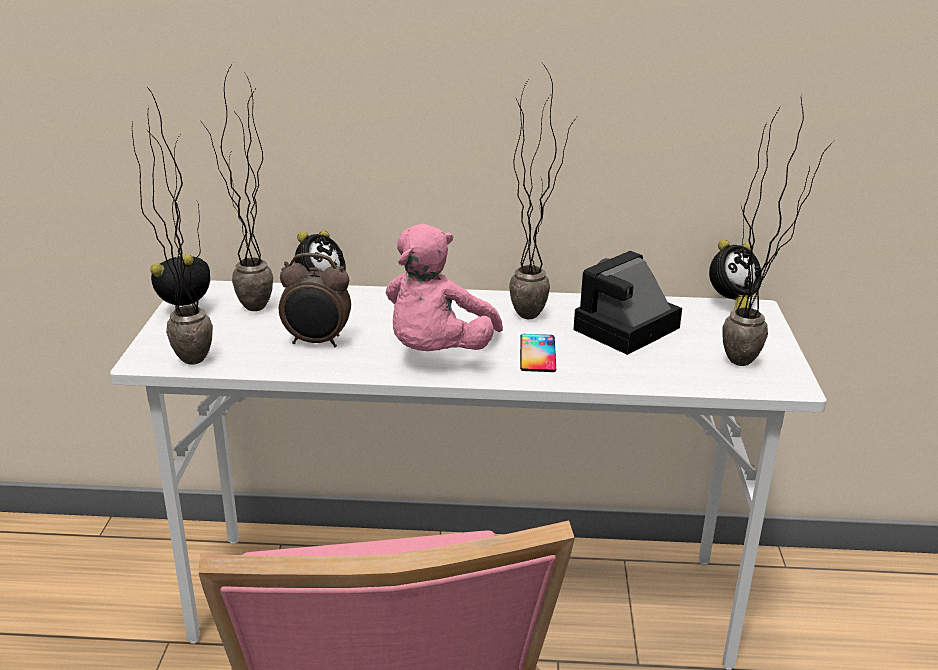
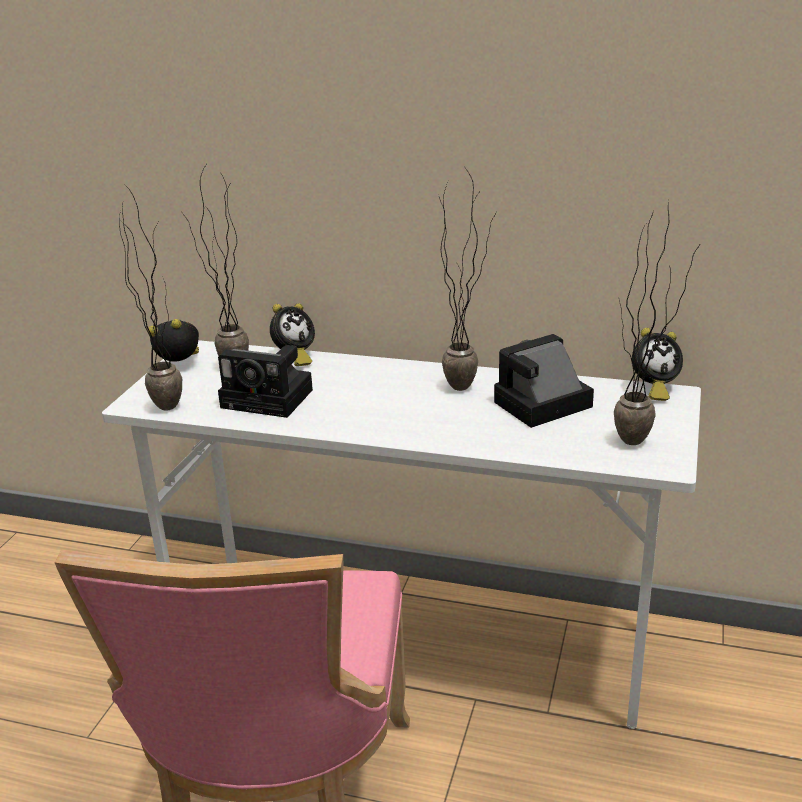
camera: 15 degrees right, 0 degrees up
alarm clock [279,253,351,347] -> camera [218,345,313,418]
pink plush toy [385,224,503,351] -> none
phone [520,334,556,372] -> none

